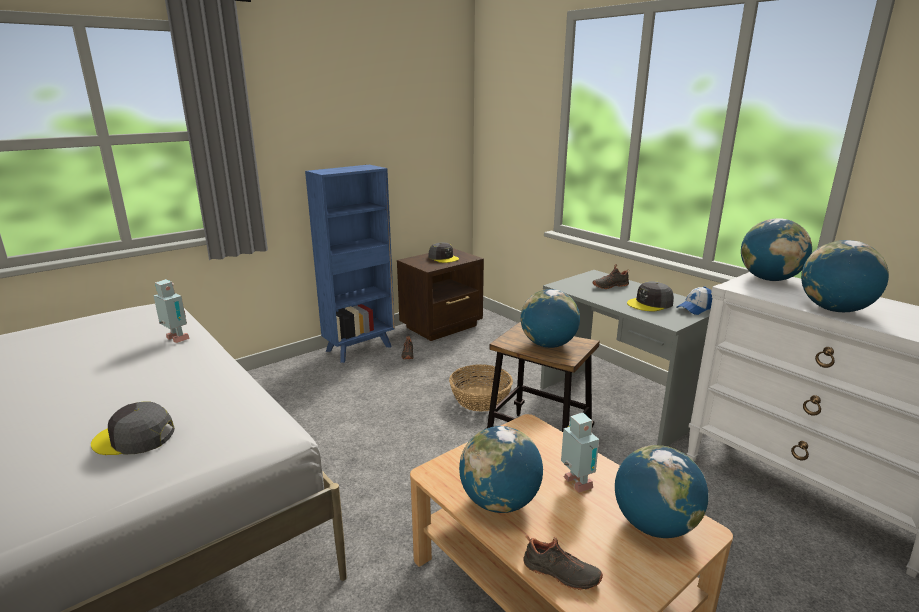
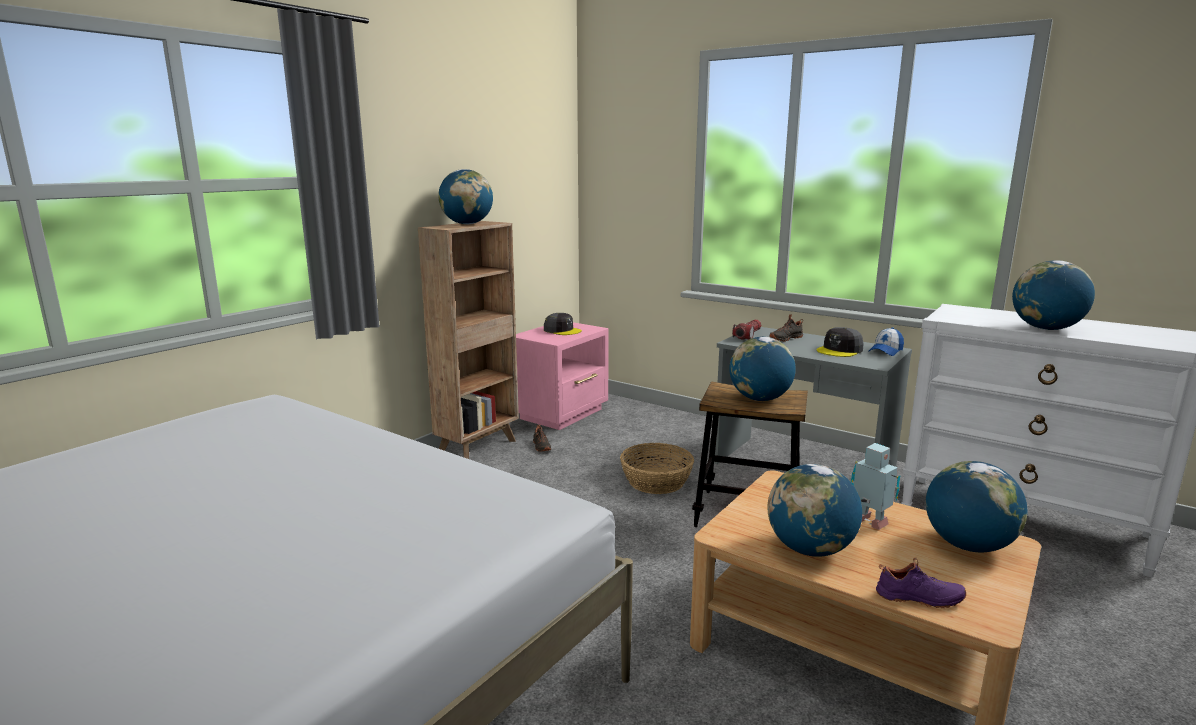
camera: 15 degrees left, 5 degrees down
grey cap [91,401,175,455] -> none
toy robot [153,279,190,343] -> none
blue bookcase [305,165,395,363] -> brown bookcase [418,221,519,459]
brown nightstand [397,248,484,341] -> pink nightstand [516,322,609,430]
black shoe [523,535,603,590] -> purple shoe [876,557,966,608]
globe [741,218,812,281] -> globe moved to [438,169,493,224]
none -> flashlight [732,319,761,339]

